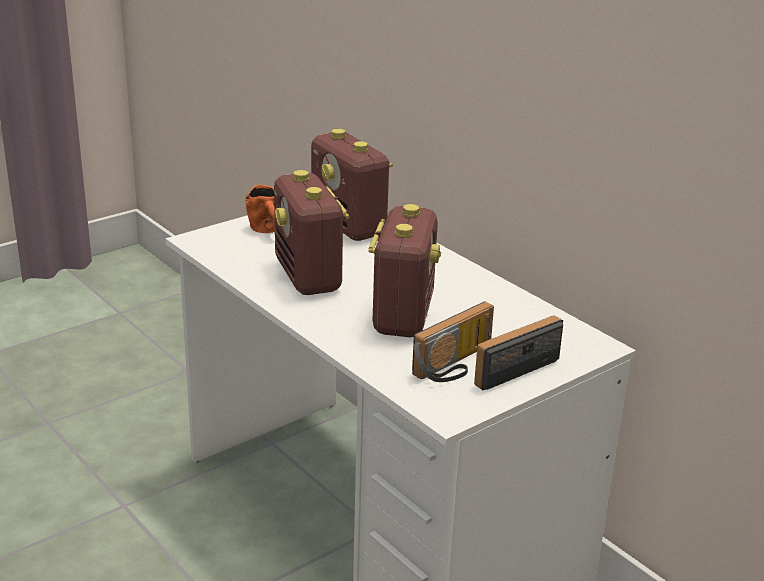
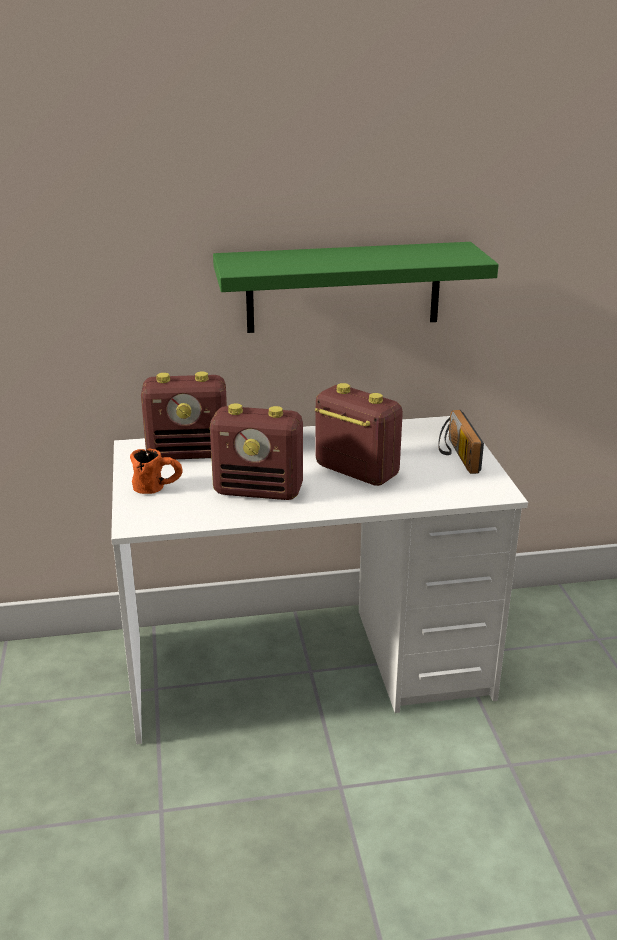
camera: 60 degrees left, 0 degrees up
radio [412,301,494,382] -> none
none -> green shelf [213,242,499,333]

